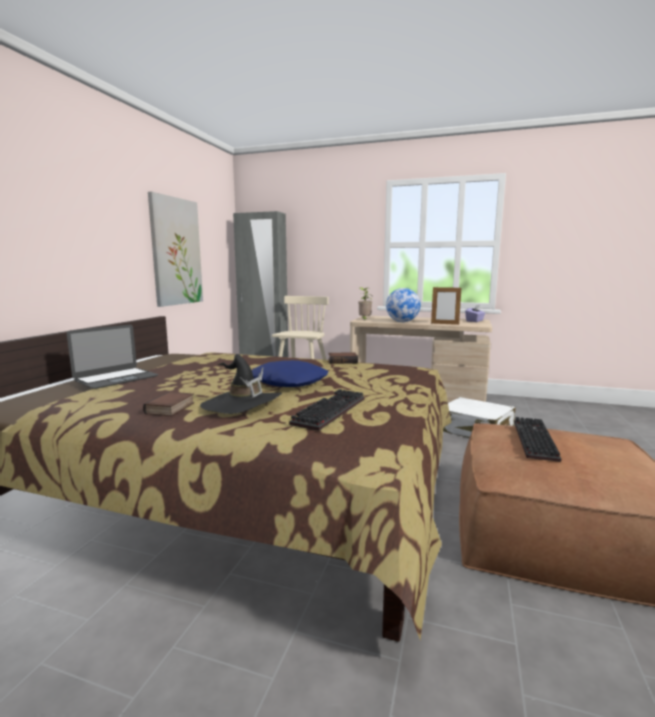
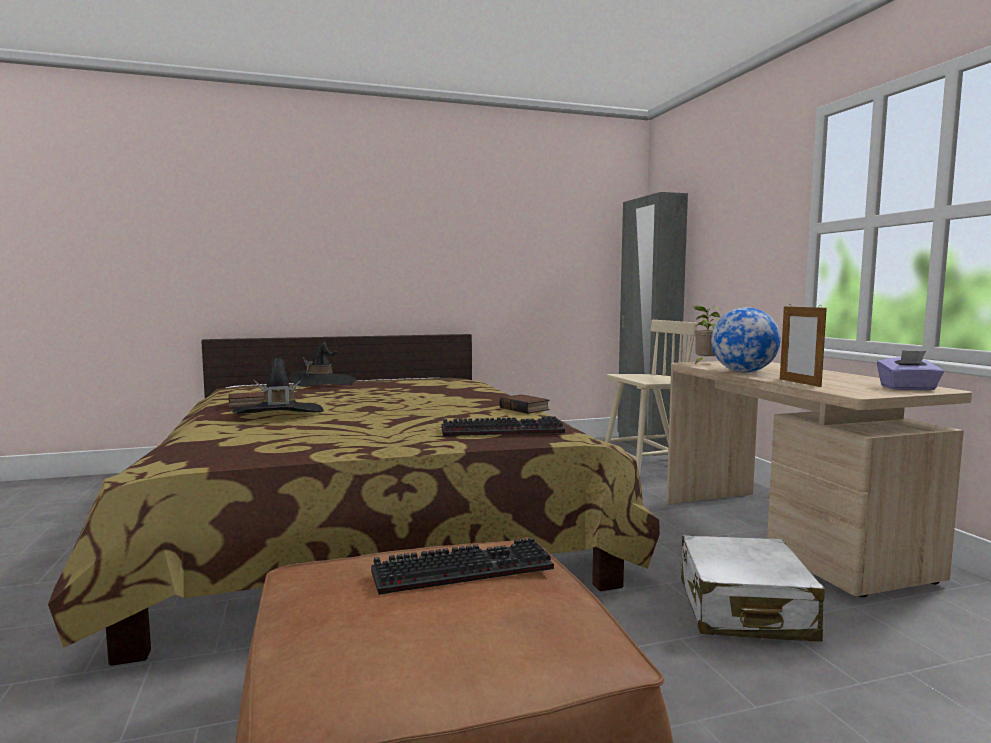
camera: 55 degrees right, 5 degrees down
laptop [67,324,159,389] -> black hat [290,342,356,387]
picture [148,191,203,307] -> none
blue pillow [252,360,329,387] -> none
keyboard [289,389,365,431] -> keyboard moved to [442,416,565,436]

